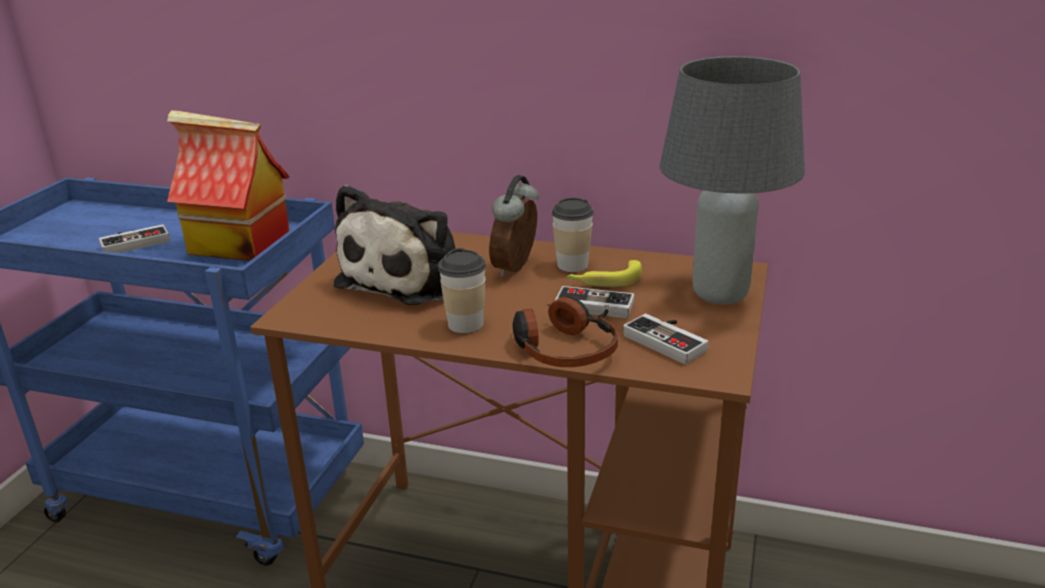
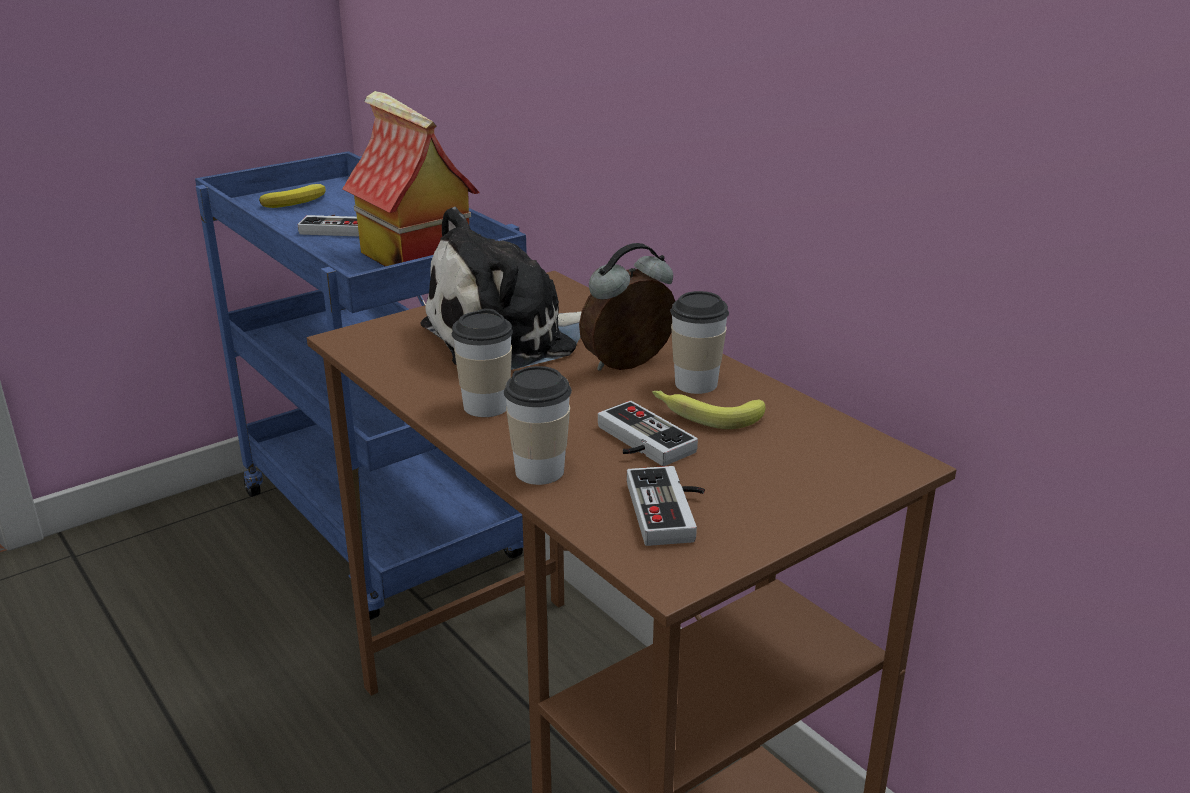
camera: 35 degrees right, 0 degrees up
headphones [513,296,618,367] -> cup [504,366,572,485]
grey table lamp [660,56,805,305] -> none
none -> banana [259,184,326,208]

